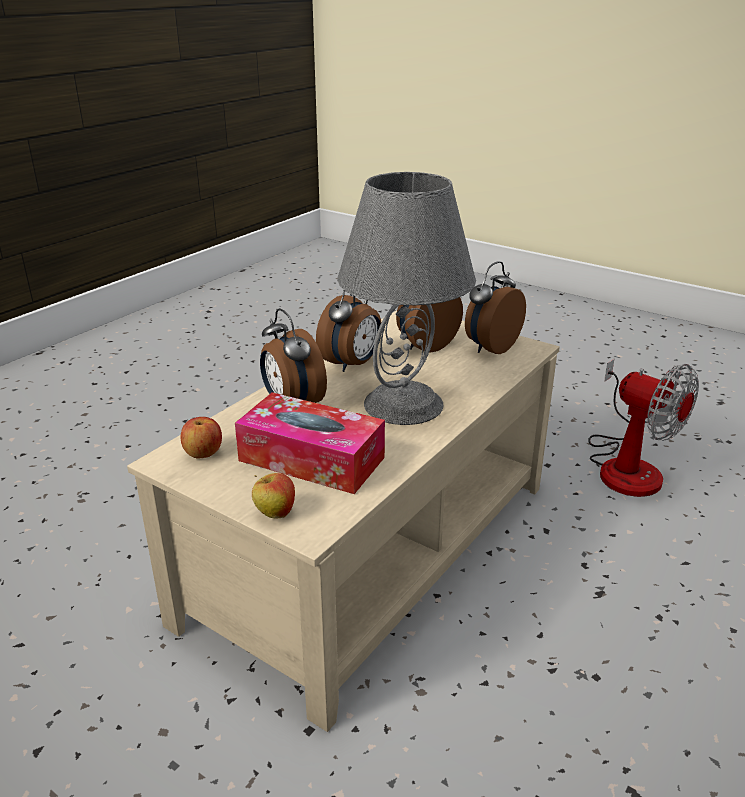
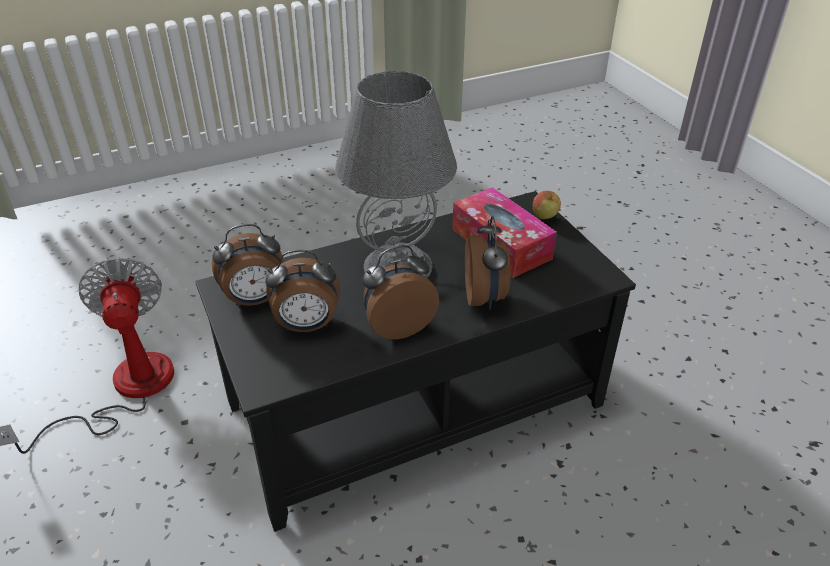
camera: 150 degrees left, 10 degrees up
beige coffee table [127,310,560,732] -> black coffee table [195,191,636,532]
apple [181,417,222,458] -> none

